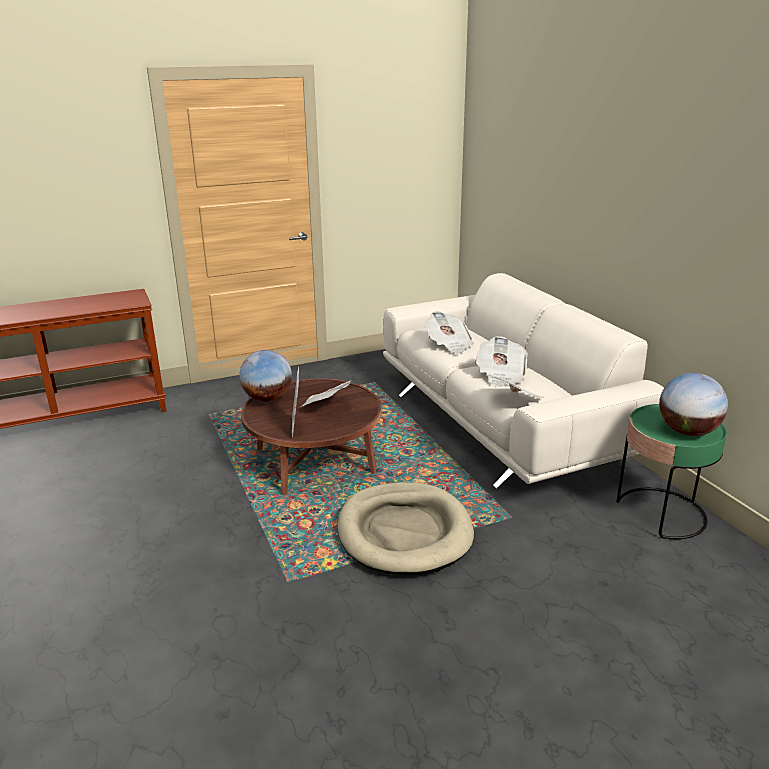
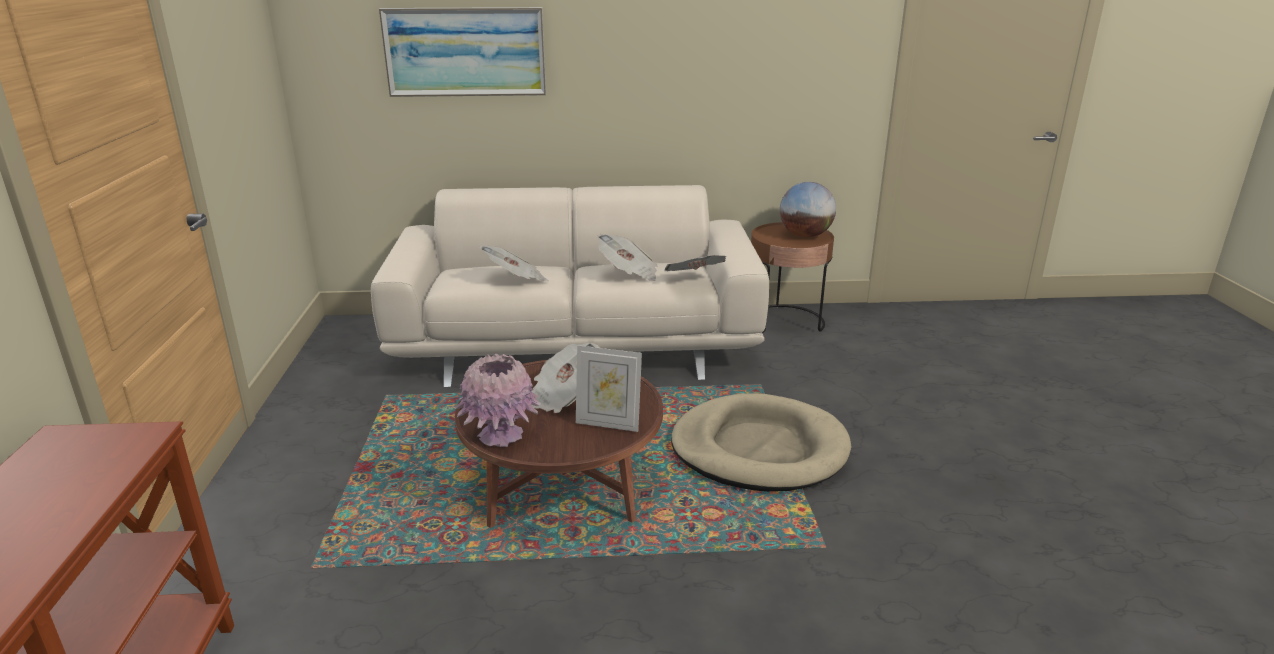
camera: 70 degrees left, 0 degrees up
globe [239,350,292,402] -> pink vase [455,354,541,447]
green side table [616,404,727,539] -> brown side table [751,222,834,333]
none -> picture [379,7,546,97]

